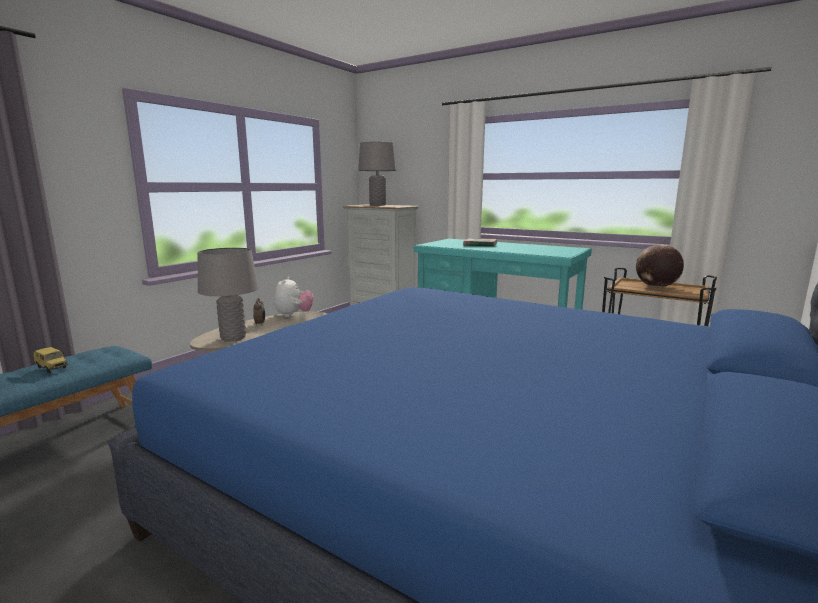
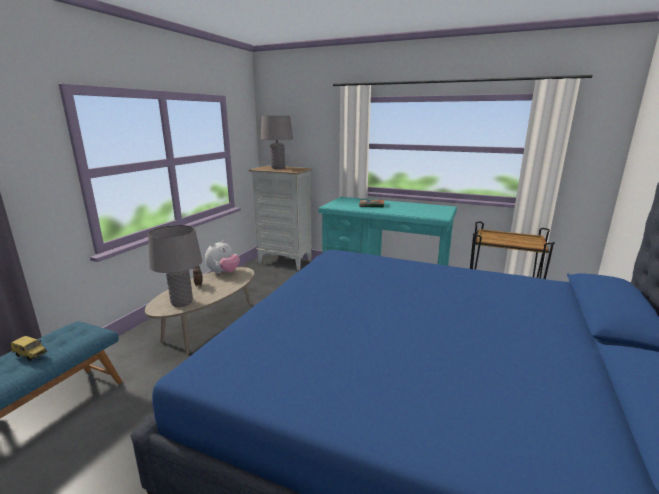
camera: 10 degrees left, 5 degrees up
plush toy [274,277,313,317] -> plush toy turned 45 degrees clockwise [205,240,240,274]
globe [636,244,684,287] -> none

